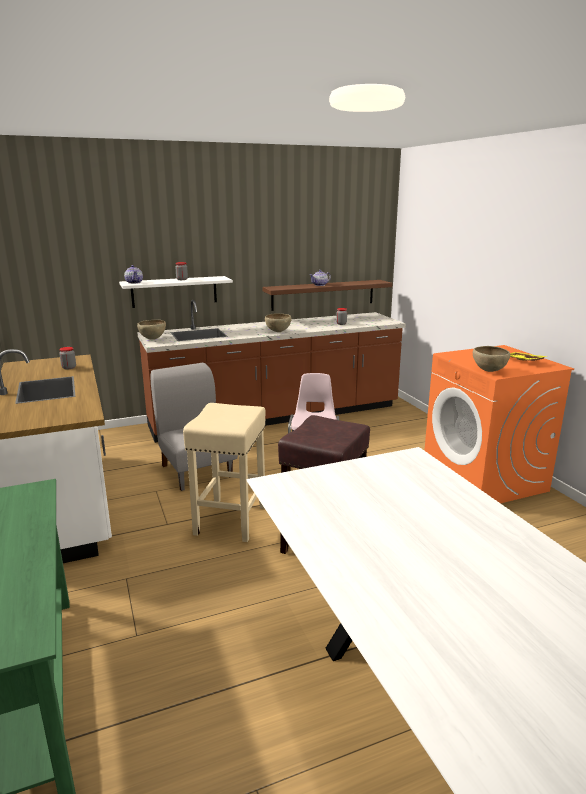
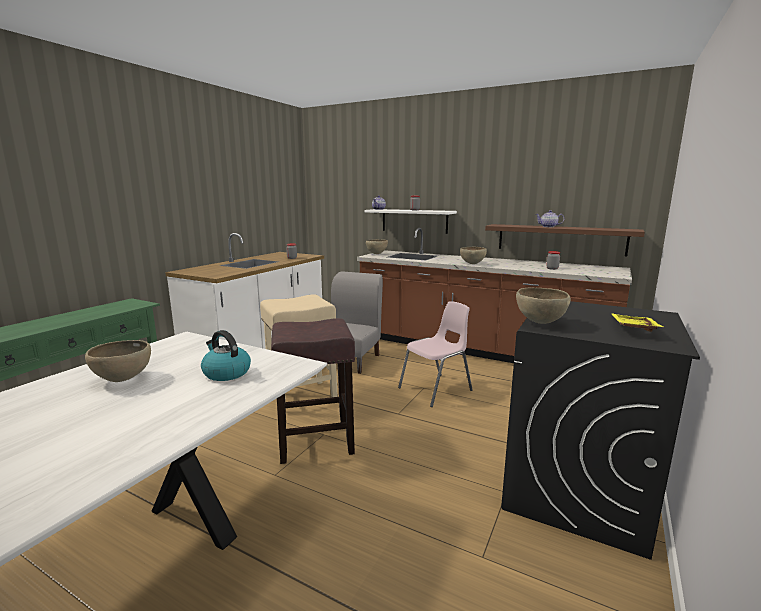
camera: 50 degrees right, 5 degrees down
orange washing machine [424,345,574,503] -> black washing machine [501,301,700,560]
none -> brown bowl [85,340,151,382]
none -> kettle [201,330,251,381]

